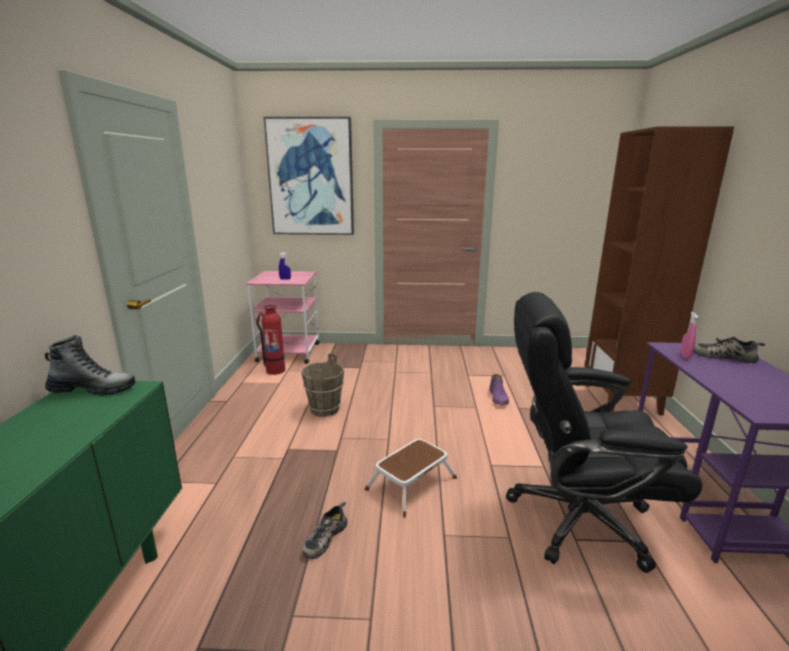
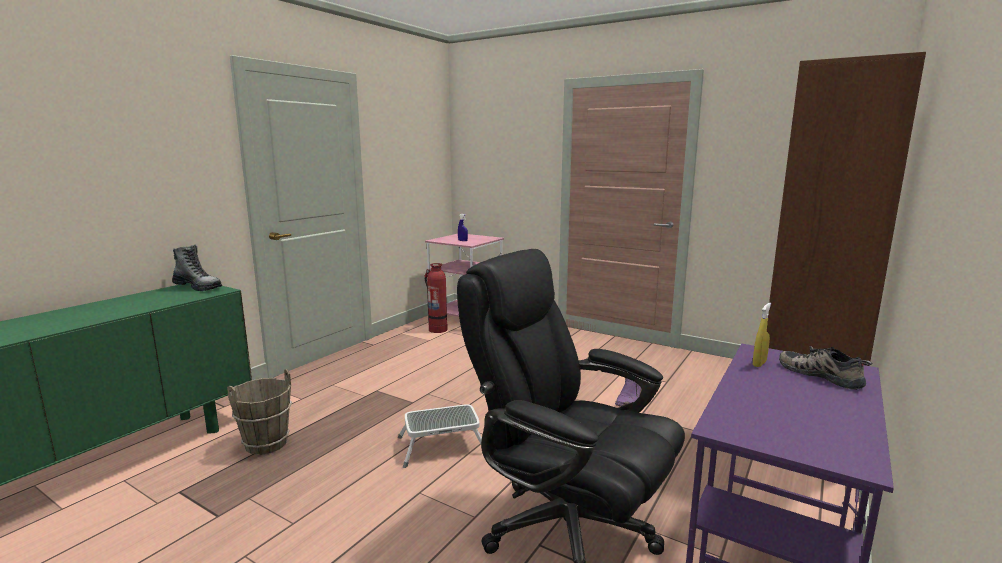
camera: 30 degrees right, 5 degrees down
picture [263,117,354,235] -> none
brown bucket [301,353,344,417] -> brown bucket moved to [227,369,292,455]
shoe [302,502,347,559] -> none
brown step ladder [365,439,457,518] -> grey step ladder [397,404,482,468]
pink spray bottle [680,312,698,359] -> yellow spray bottle [753,303,771,367]

